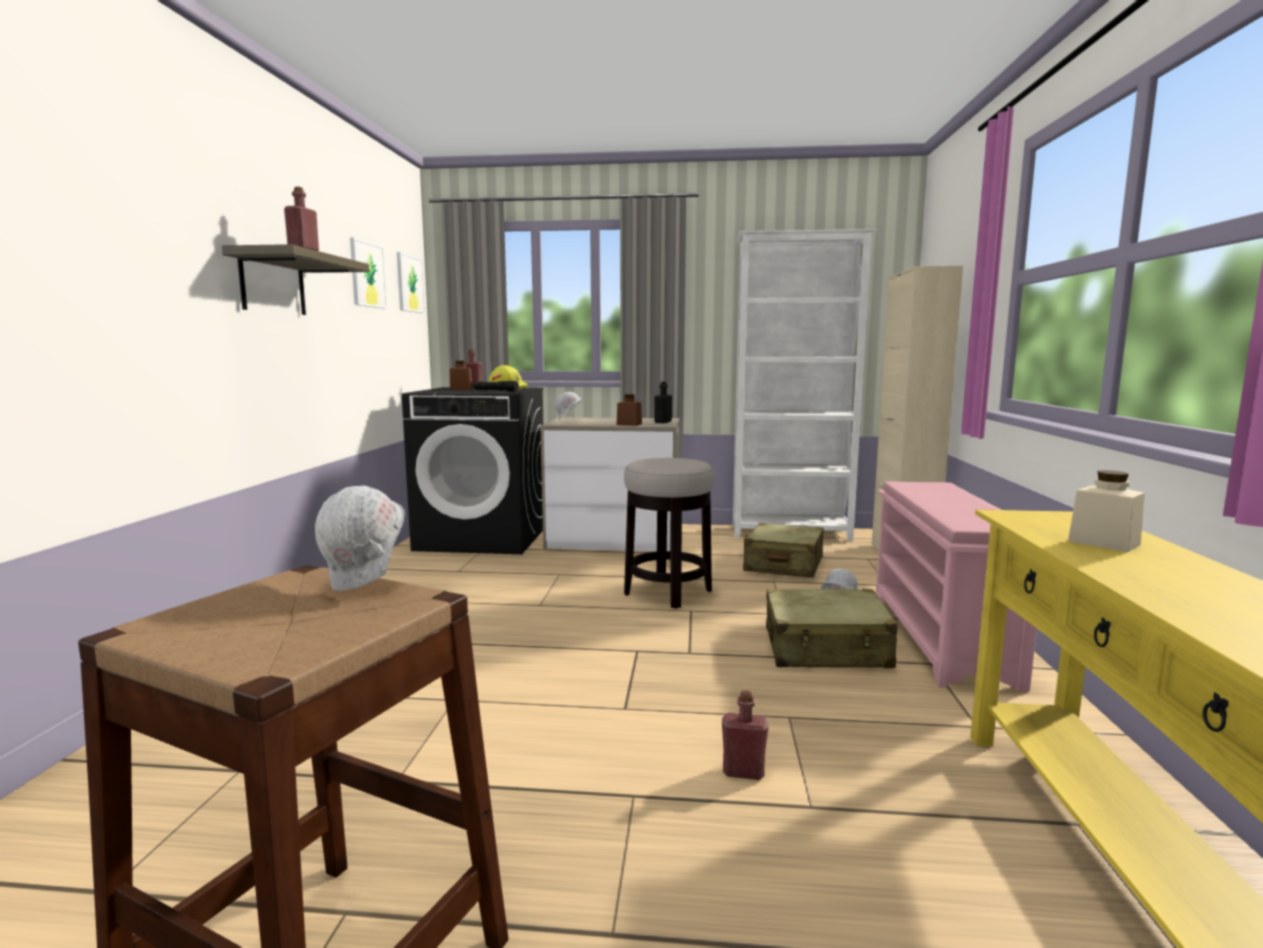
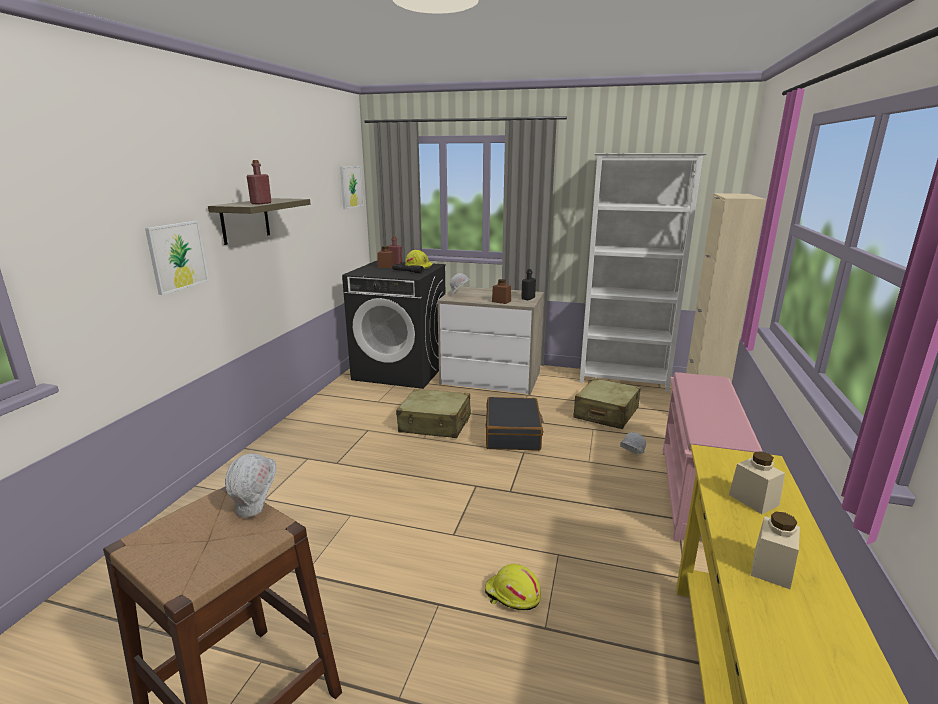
camera: 10 degrees right, 10 degrees up
picture [350,237,387,308] -> picture moved to [145,221,209,295]
stool [624,458,715,609] -> black suitcase [486,397,544,451]
red bottle [722,690,769,780] -> yellow hard hat [485,564,541,610]
beige suitcase [766,589,897,668] -> beige suitcase moved to [396,389,471,438]
none -> beige jar [751,512,800,589]

